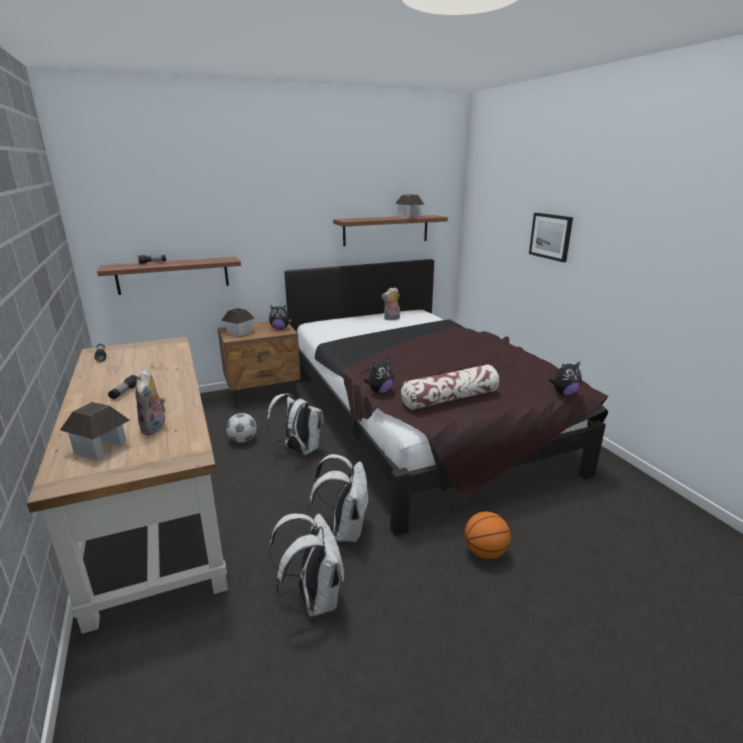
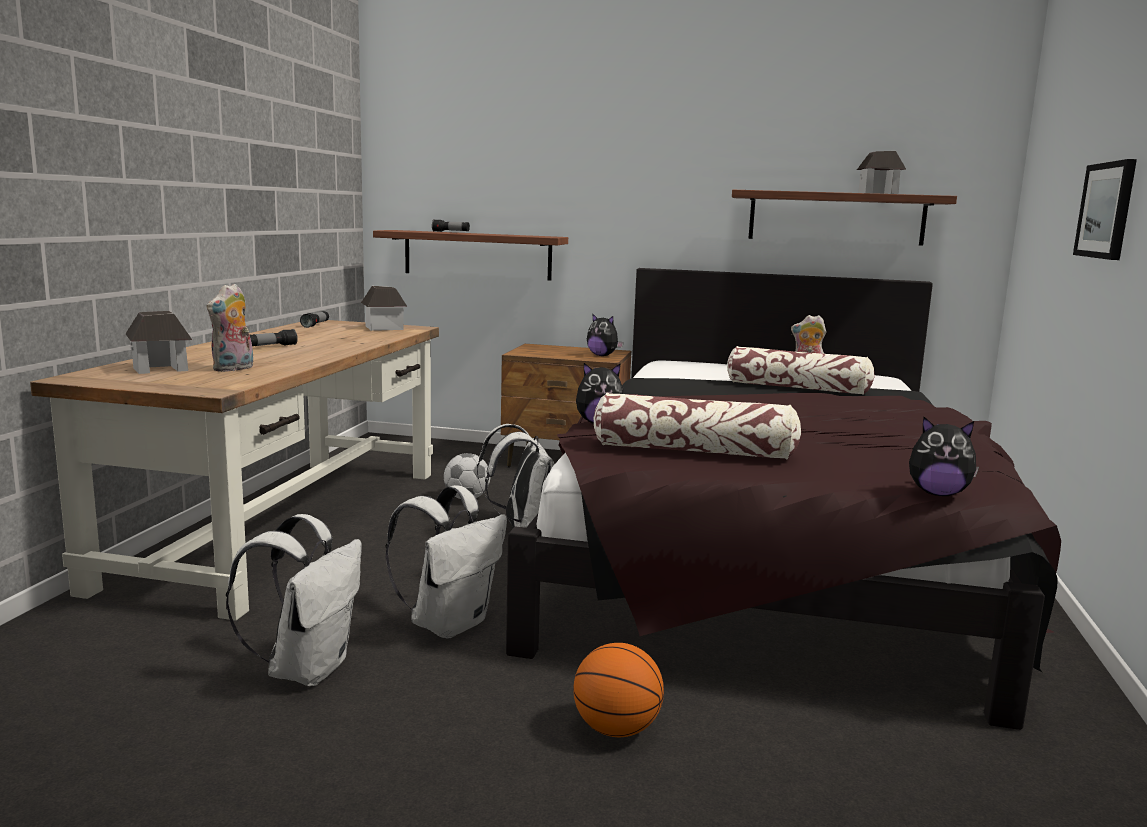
camera: 35 degrees right, 10 degrees down
toy house [221,308,255,336] -> toy house moved to [361,286,407,331]
none -> pillow [727,346,875,395]

